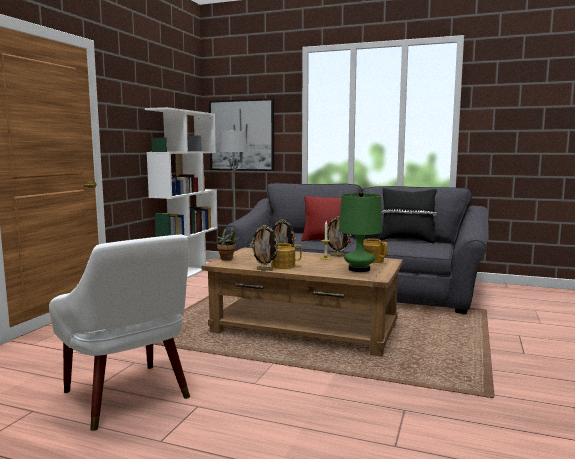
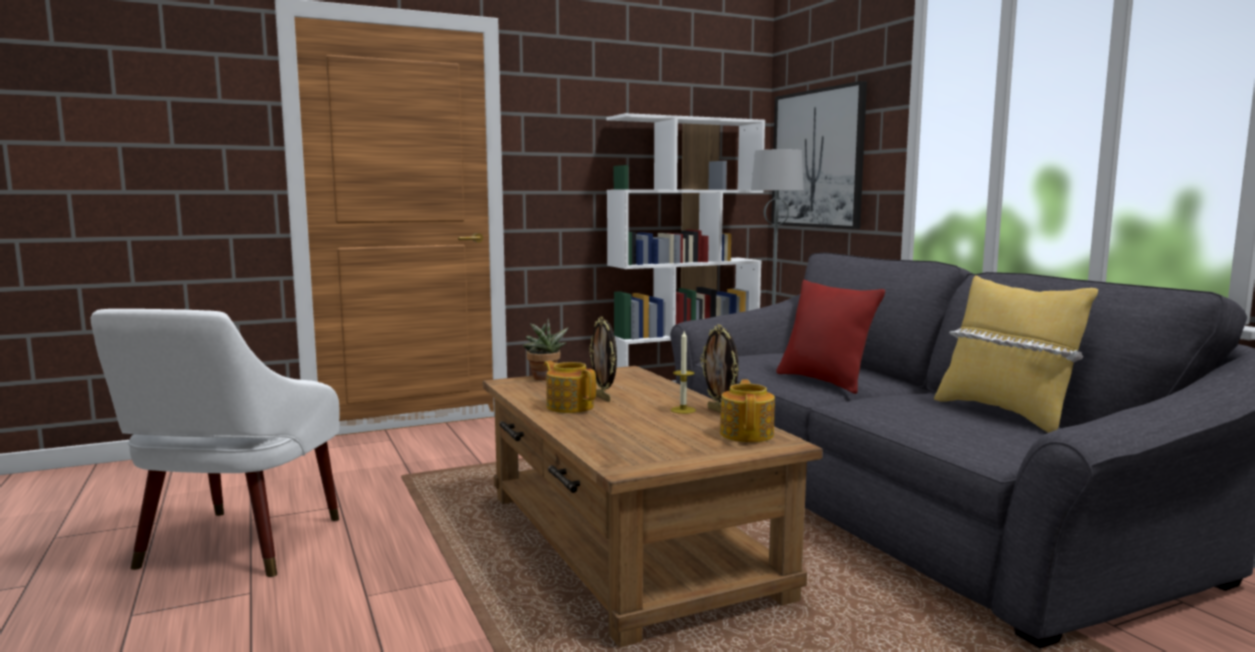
camera: 45 degrees right, 0 degrees up
picture frame [250,225,279,271] -> none
green table lamp [339,192,382,272] -> none
black pillow [378,188,437,243] -> yellow pillow [934,275,1098,433]

